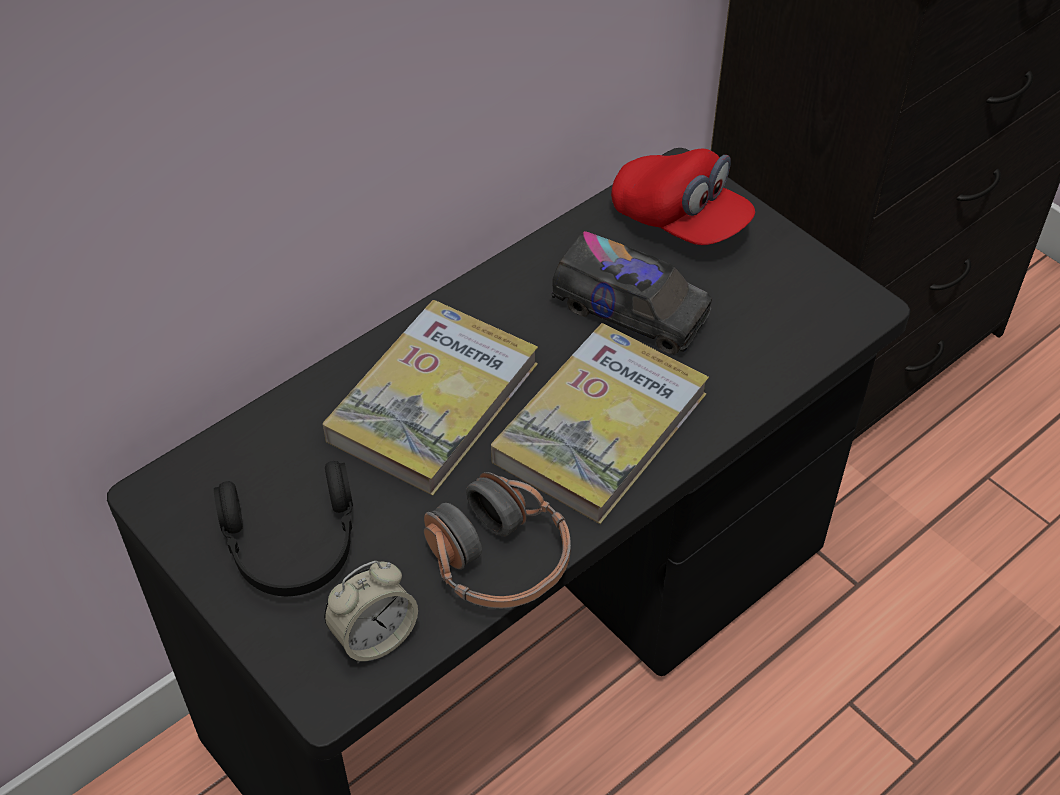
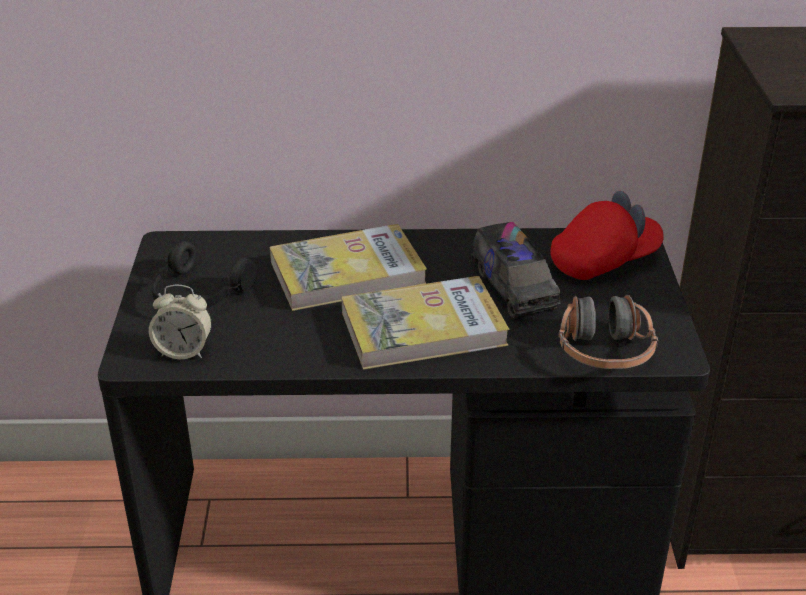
camera: 40 degrees right, 15 degrees down
headphones [424,472,571,608] -> headphones moved to [558,295,658,369]
red cap [611,149,755,245] -> red cap turned 105 degrees counterclockwise [550,191,664,280]

